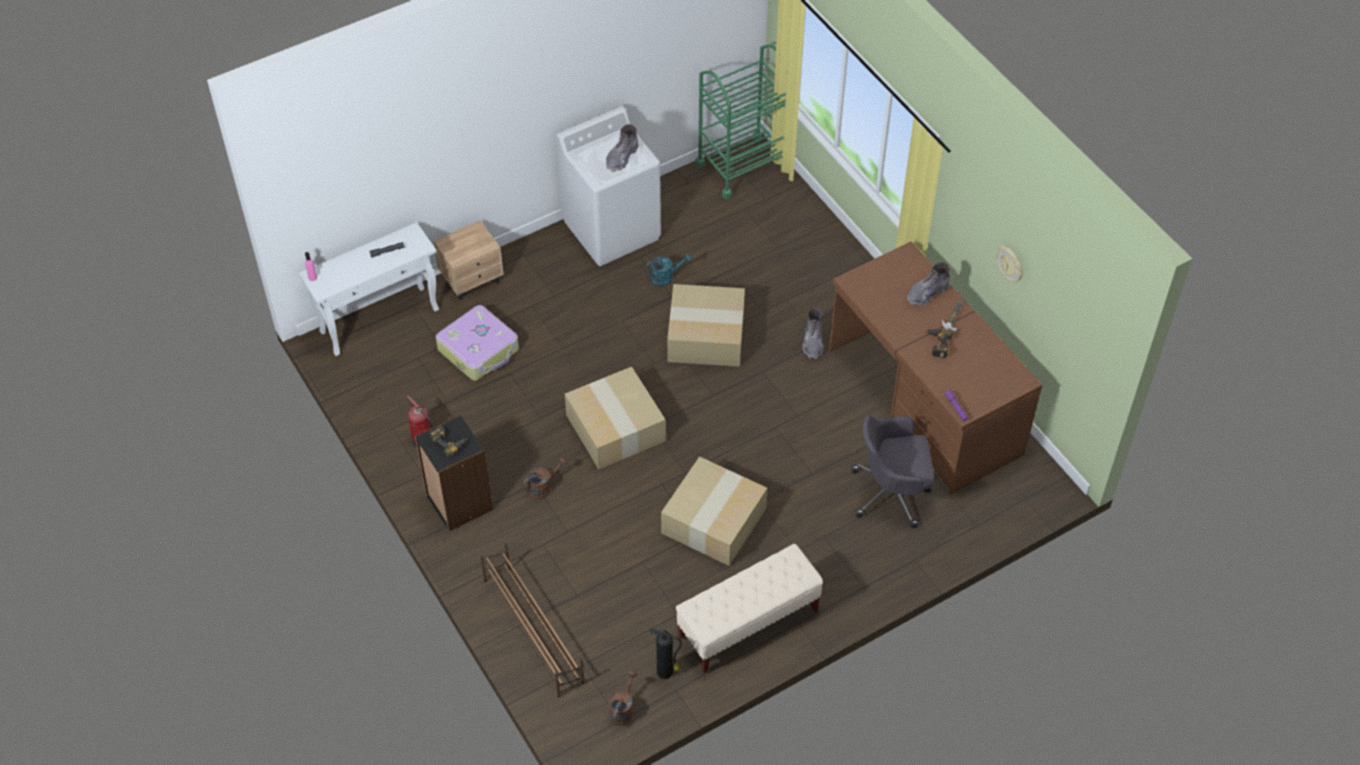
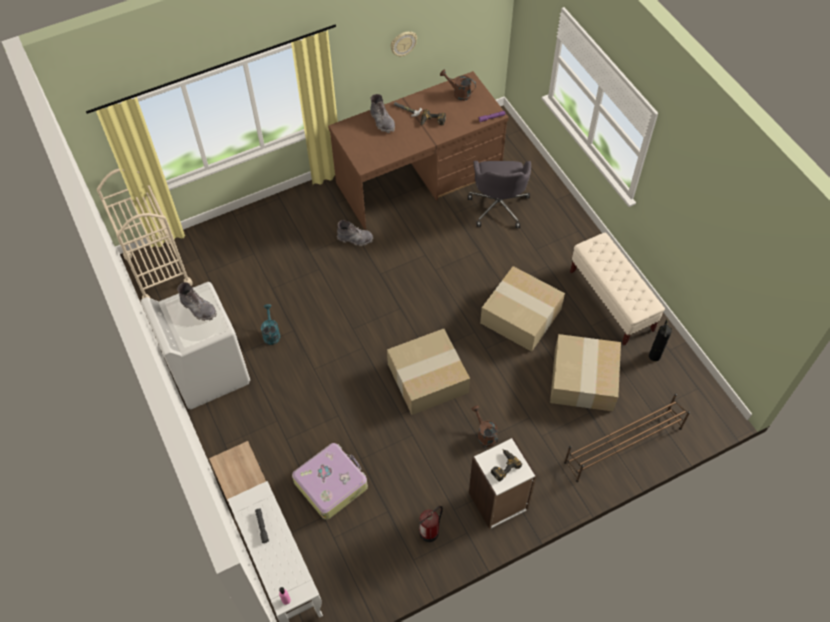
camera: 85 degrees left, 5 degrees up
black bookcase [415,415,493,531] -> white bookcase [469,438,537,529]
brown watering can [609,670,637,726] -> brown watering can moved to [440,70,476,101]
cardboard box [667,284,745,367] -> cardboard box moved to [550,334,621,411]
green cart [695,44,786,199] -> beige cart [97,169,193,299]

